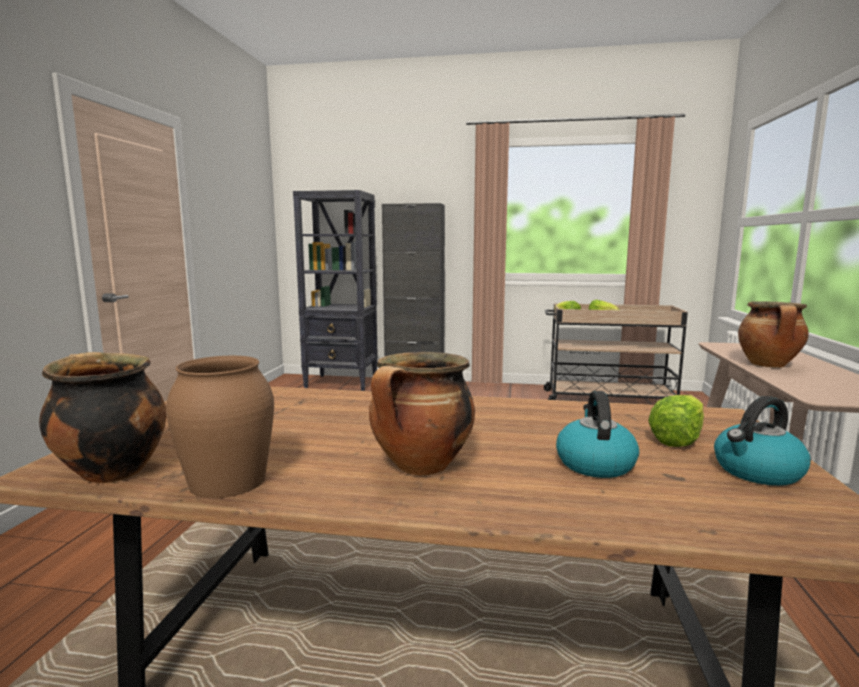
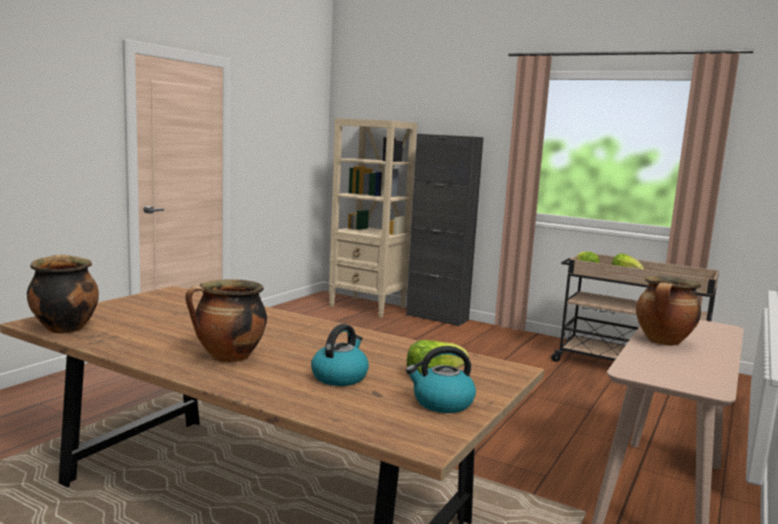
camera: 20 degrees right, 0 degrees up
brown vase [166,356,274,499] -> none
black bookcase [293,190,378,391] -> beige bookcase [329,118,417,318]

